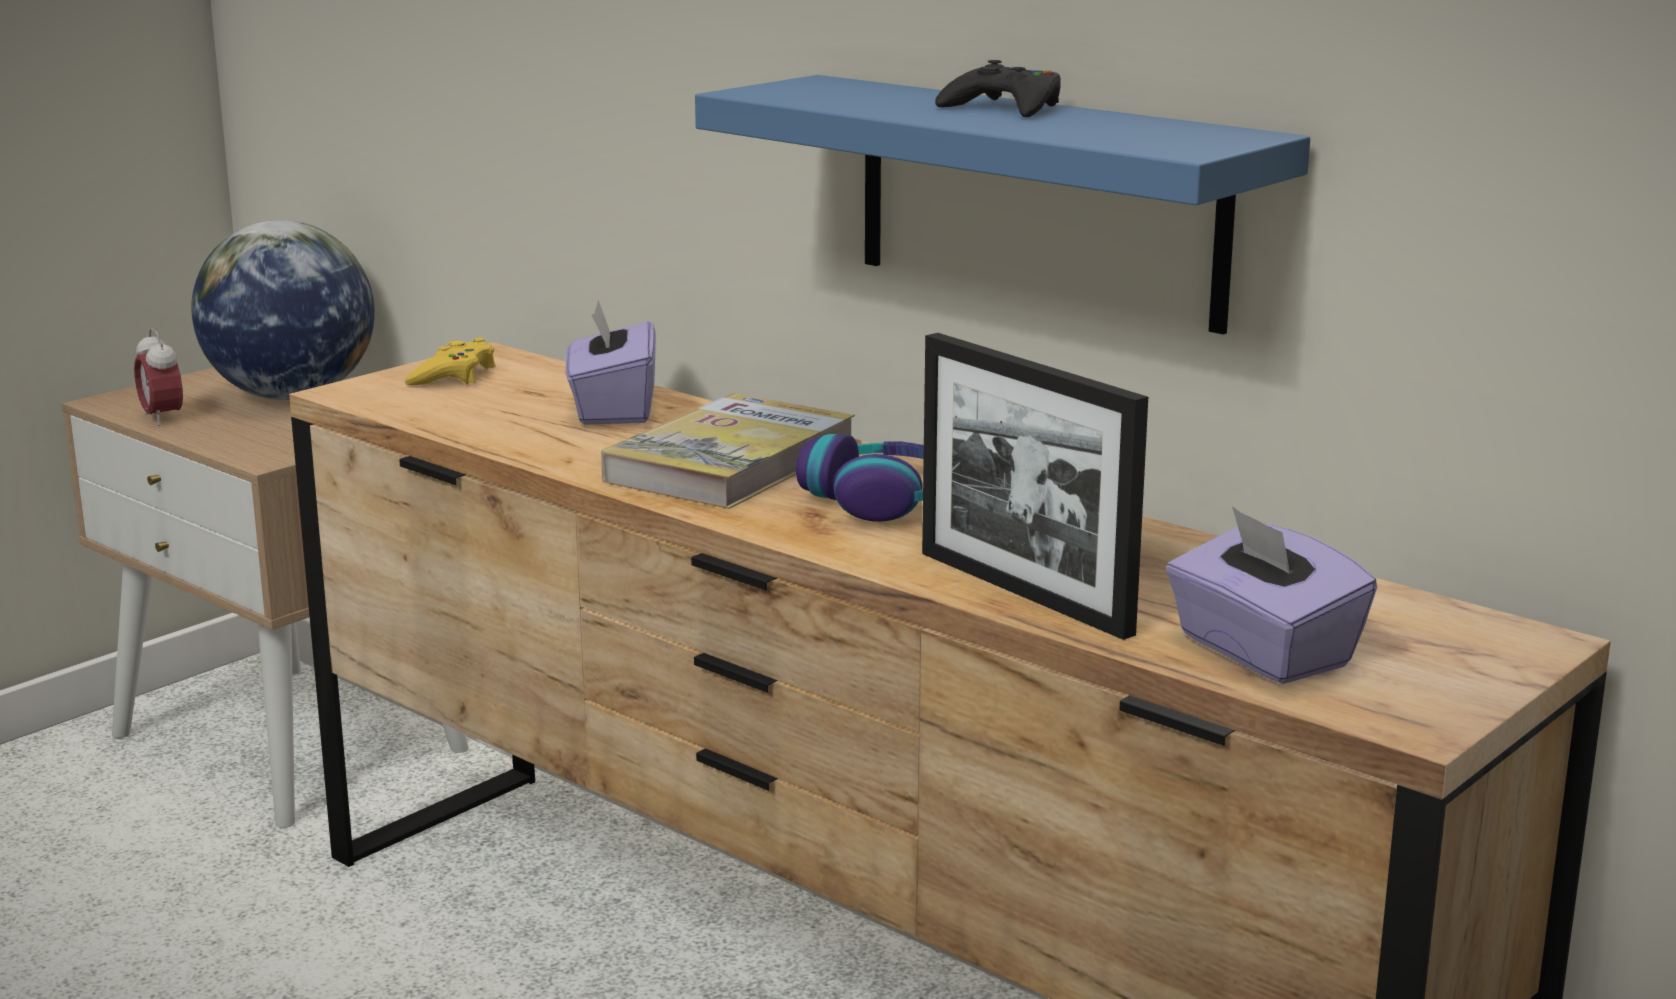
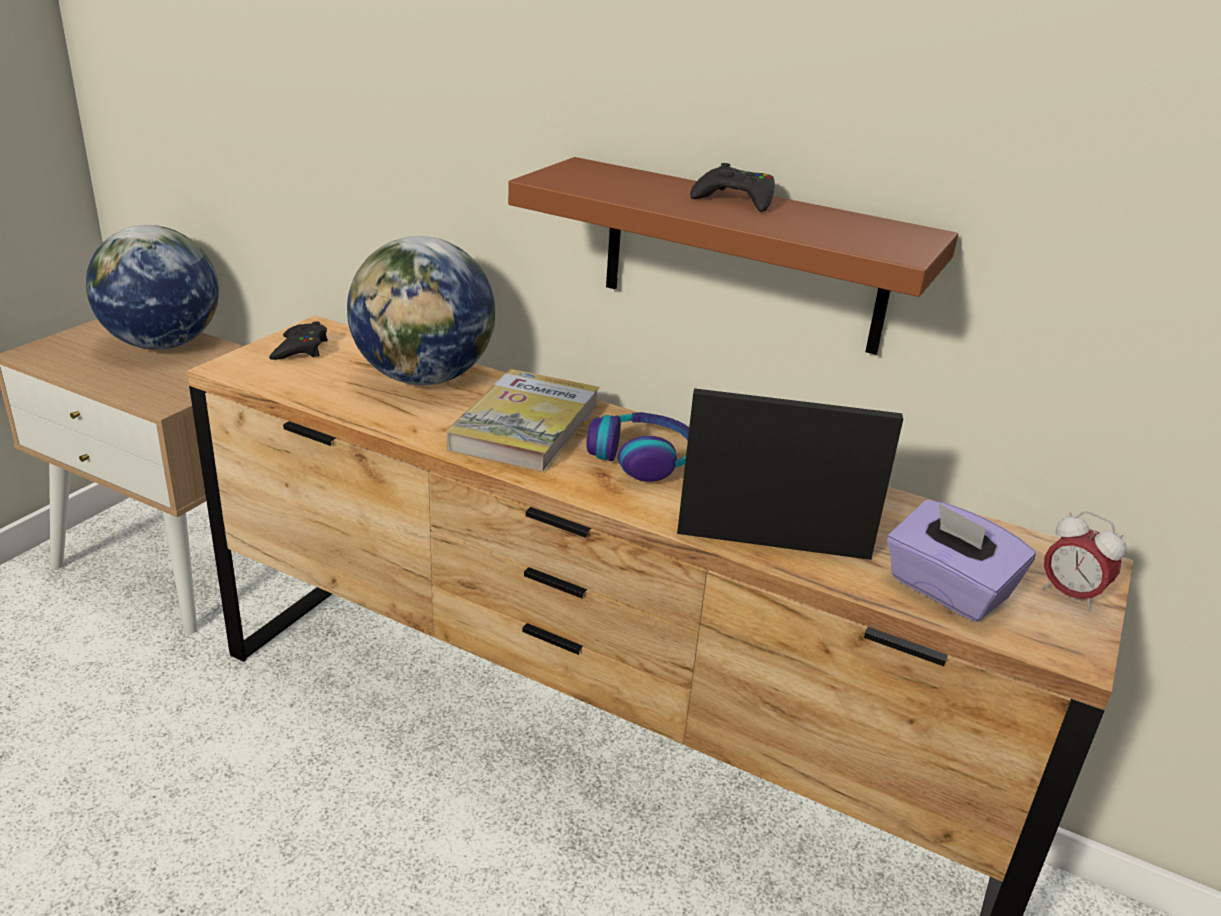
camera: 15 degrees left, 10 degrees up
alarm clock [134,328,183,426] -> alarm clock moved to [1043,511,1127,611]
yellow game controller [405,338,496,385] -> black game controller [269,321,328,360]
purple tissue box [565,300,656,425] -> globe [347,236,495,385]
blue shelf [695,75,1310,334] -> brown shelf [508,157,958,355]
picture frame [922,333,1148,640] -> picture frame turned 150 degrees clockwise [677,388,903,560]

